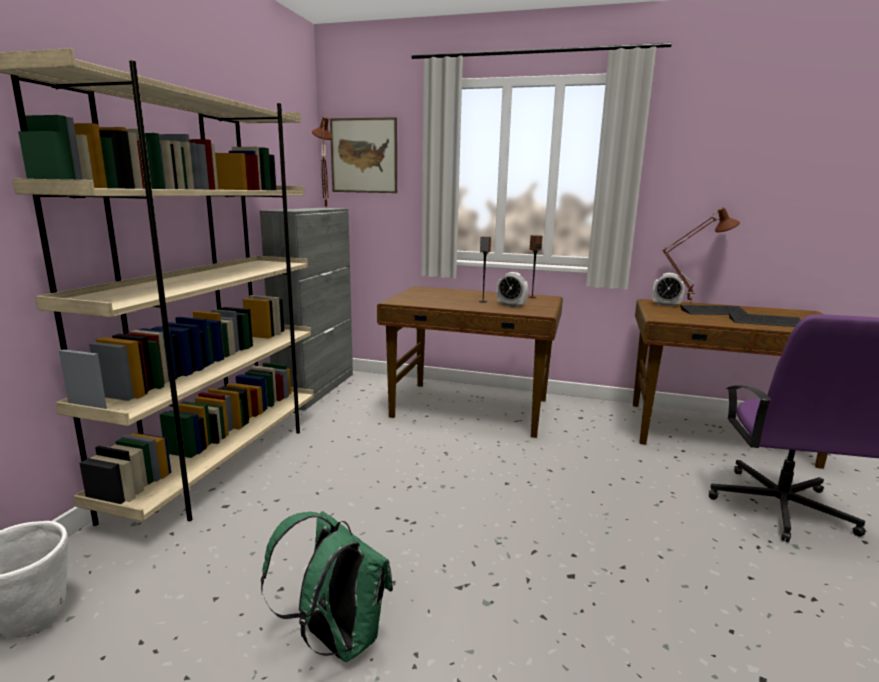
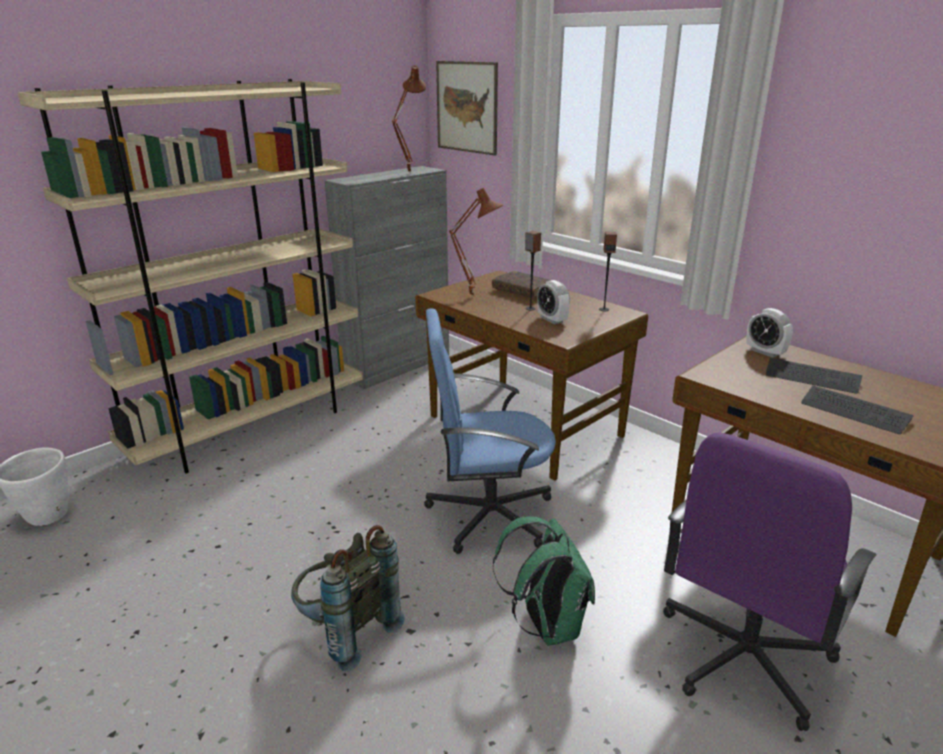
camera: 30 degrees right, 10 degrees up
green backpack [261,511,393,662] -> green backpack moved to [493,516,595,646]
brown table lamp [662,207,740,303] -> brown table lamp moved to [449,188,503,298]
none -> grey backpack [291,525,405,671]
none -> blue office chair [424,309,556,554]
none -> brown book [492,271,551,299]

